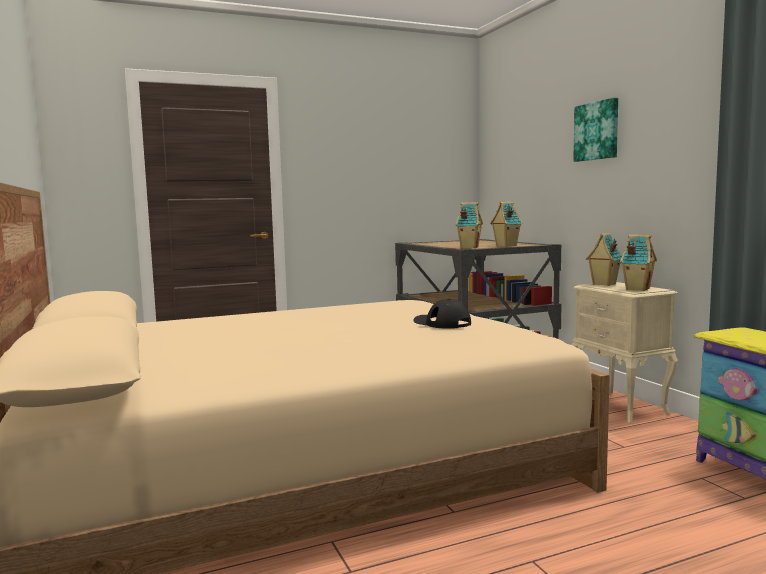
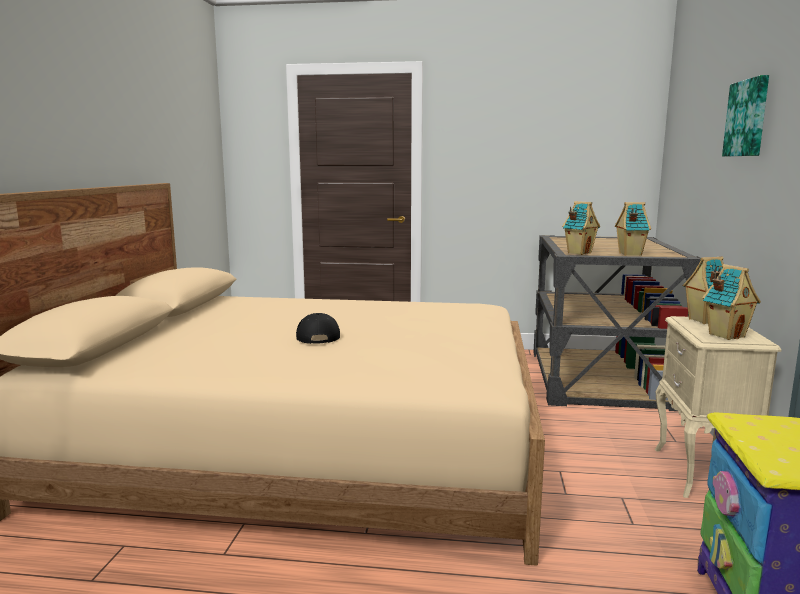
camera: 30 degrees right, 5 degrees up
black cap [413,299,471,329] -> black cap moved to [296,313,340,344]

